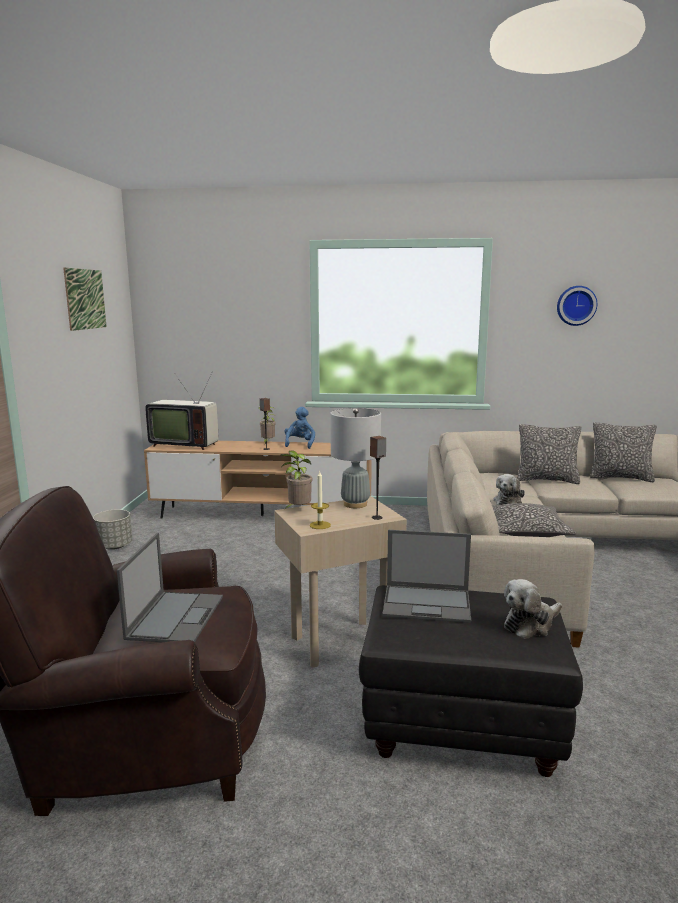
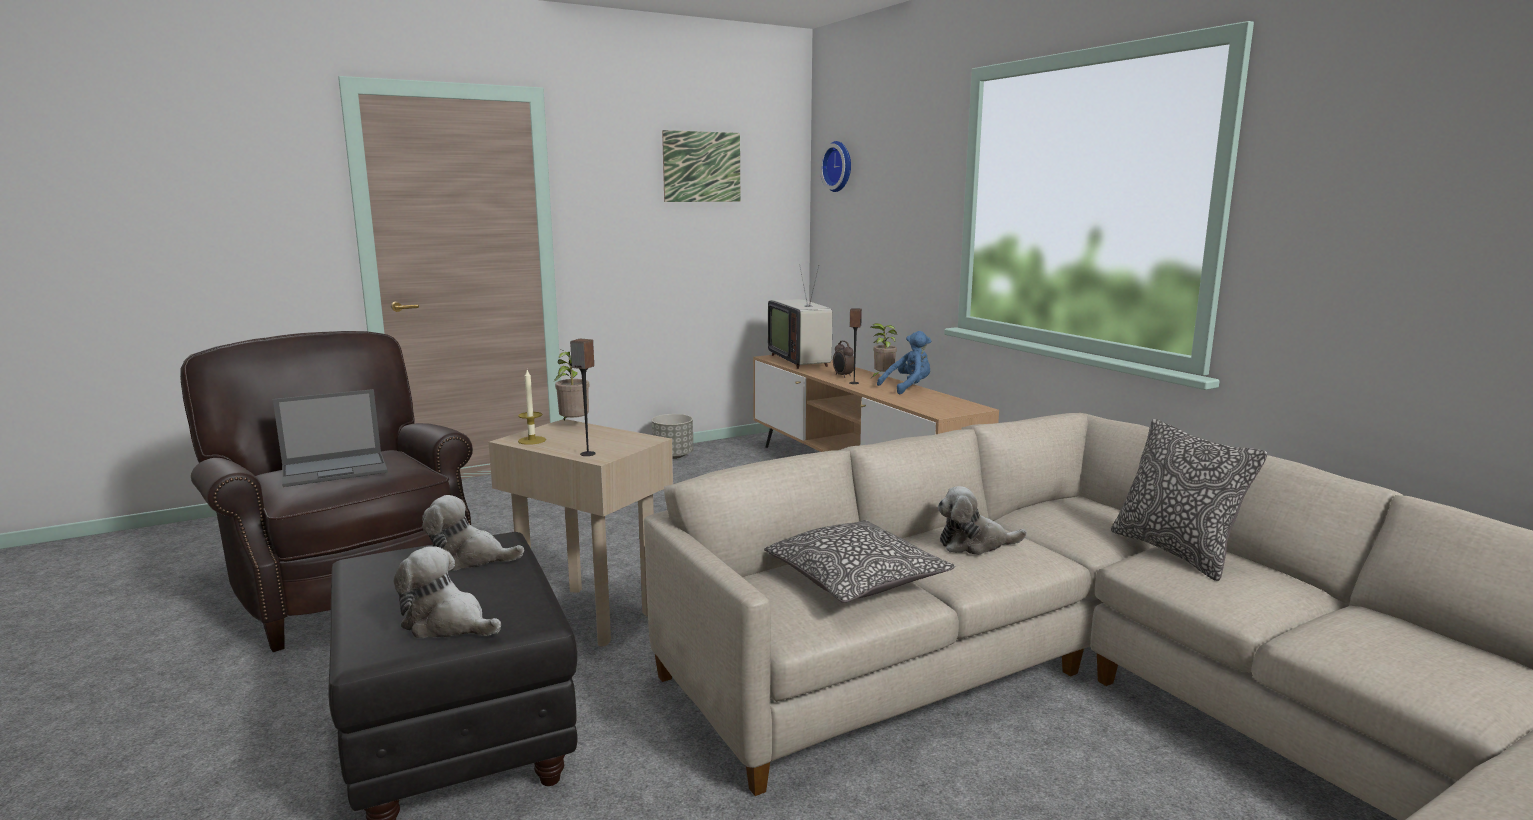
camera: 55 degrees right, 0 degrees up
grey table lamp [330,408,381,508] -> none
laptop [382,530,471,623] -> plush toy [422,495,524,571]
wall clock [557,286,597,326] -> wall clock moved to [820,141,851,192]
pillow [590,422,657,482] -> none
none -> alarm clock [833,341,854,378]

